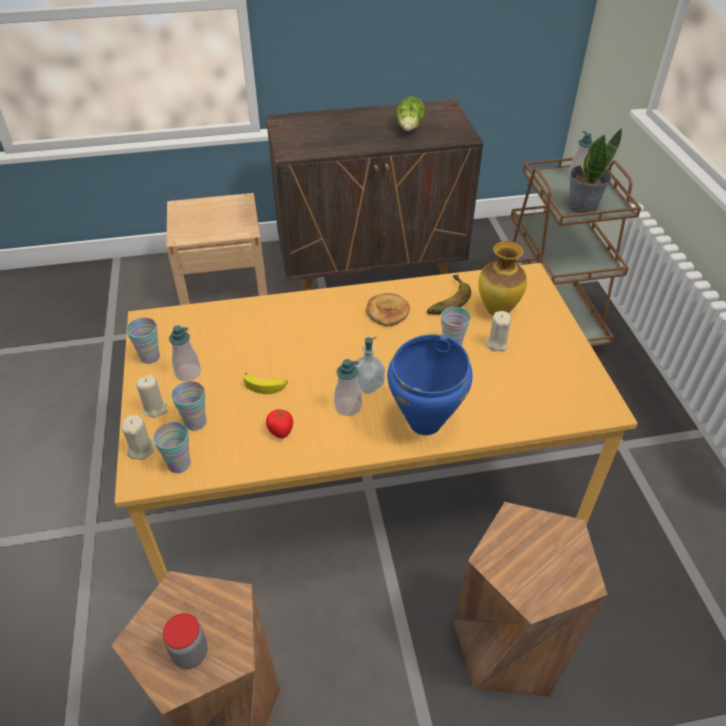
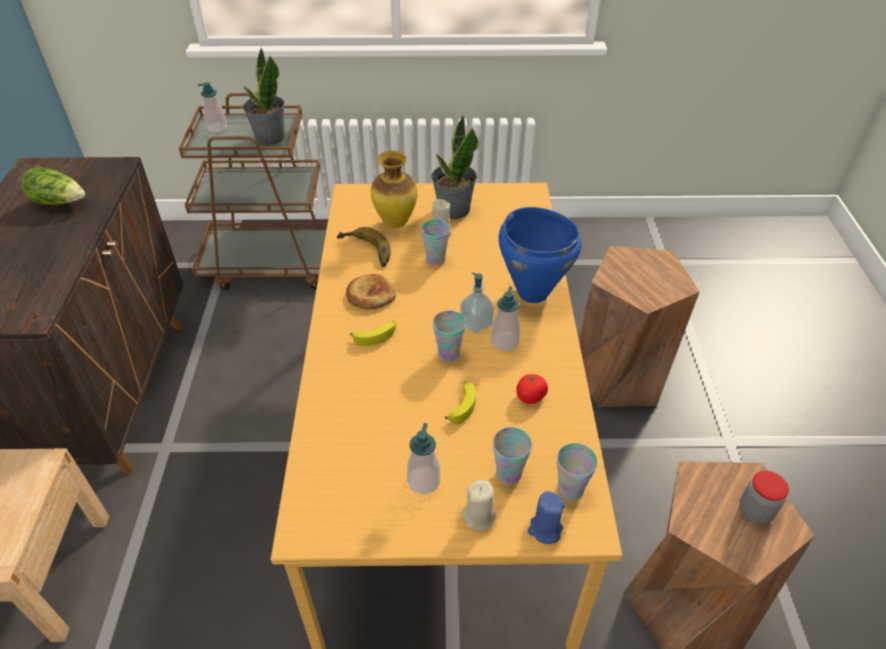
camera: 80 degrees left, 0 degrees up
beige candle [122,415,155,460] -> blue candle [528,491,565,544]
cup [126,318,160,364] -> cup moved to [433,310,466,362]
none -> banana [350,320,396,346]
none -> potted plant [431,115,479,219]

